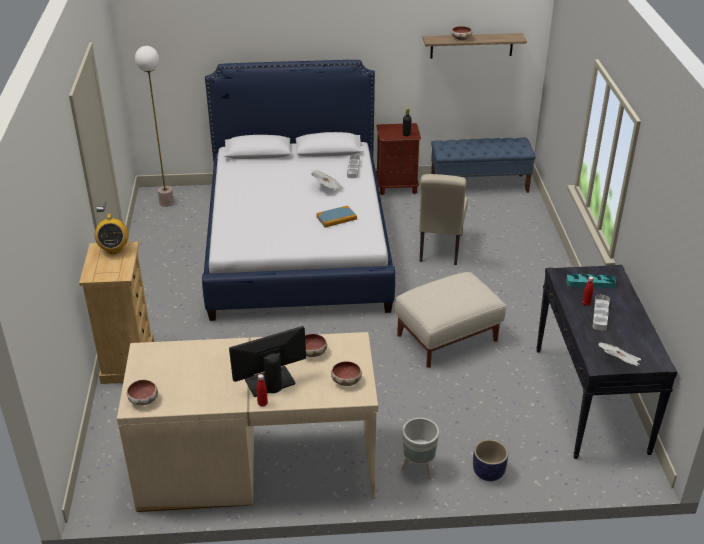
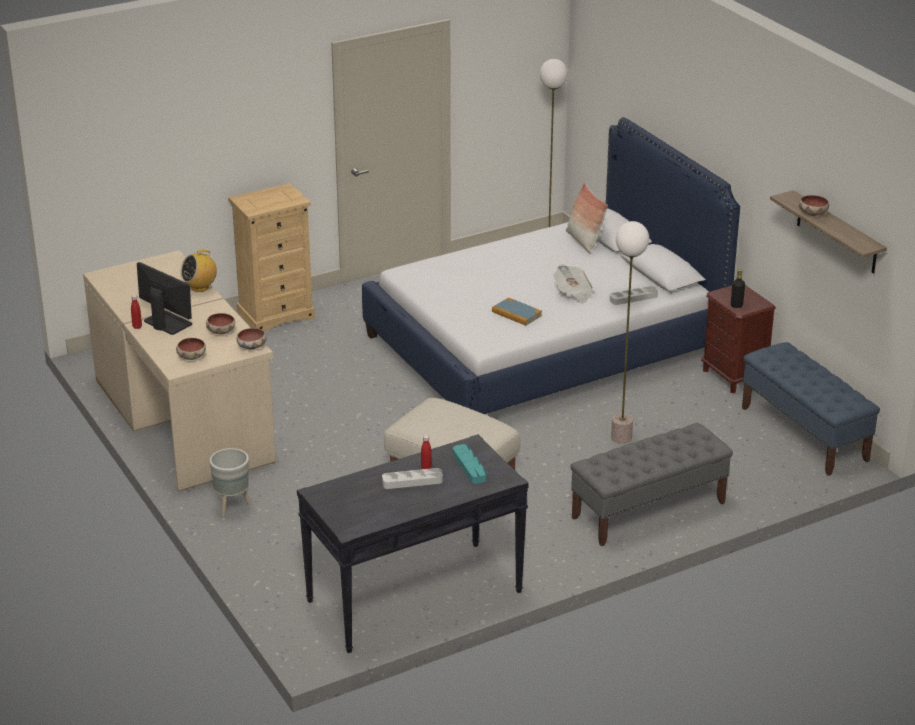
camera: 65 degrees right, 5 degrees down
radio [95,214,129,254] -> radio moved to [181,249,217,292]
bowl [127,380,158,405] -> bowl moved to [236,328,266,349]
beige chair [419,174,468,265] -> floor lamp [611,221,649,444]
planter [473,439,508,481] -> none
newspaper [598,342,641,366] -> none
none -> pillow [566,183,608,253]
none -> grey bench [570,423,733,546]

